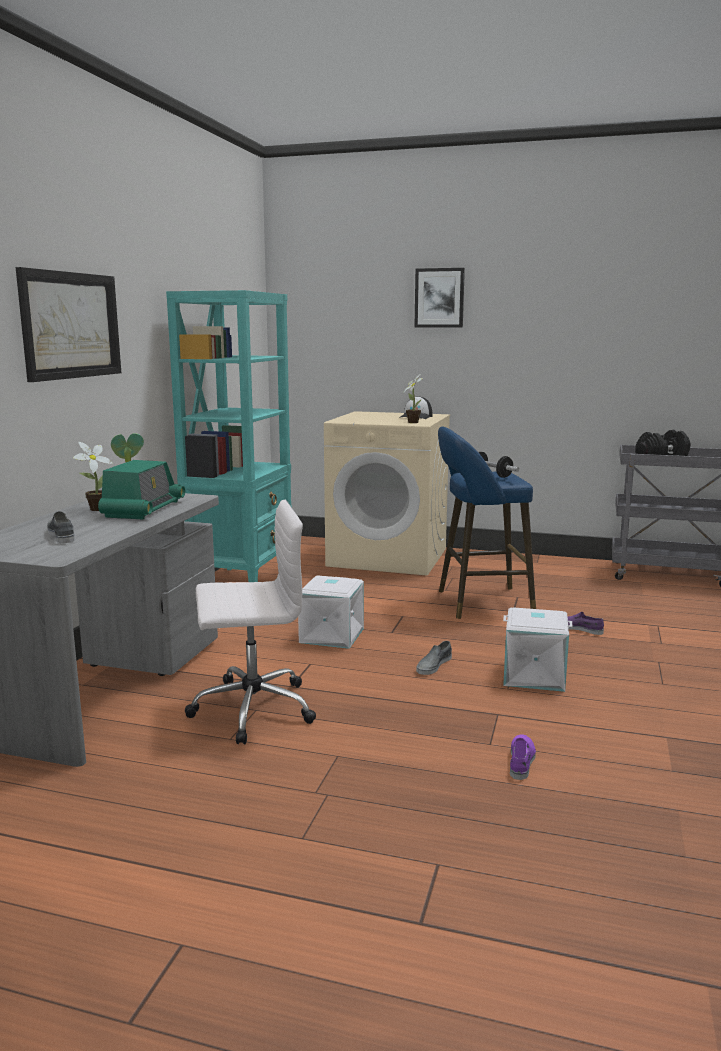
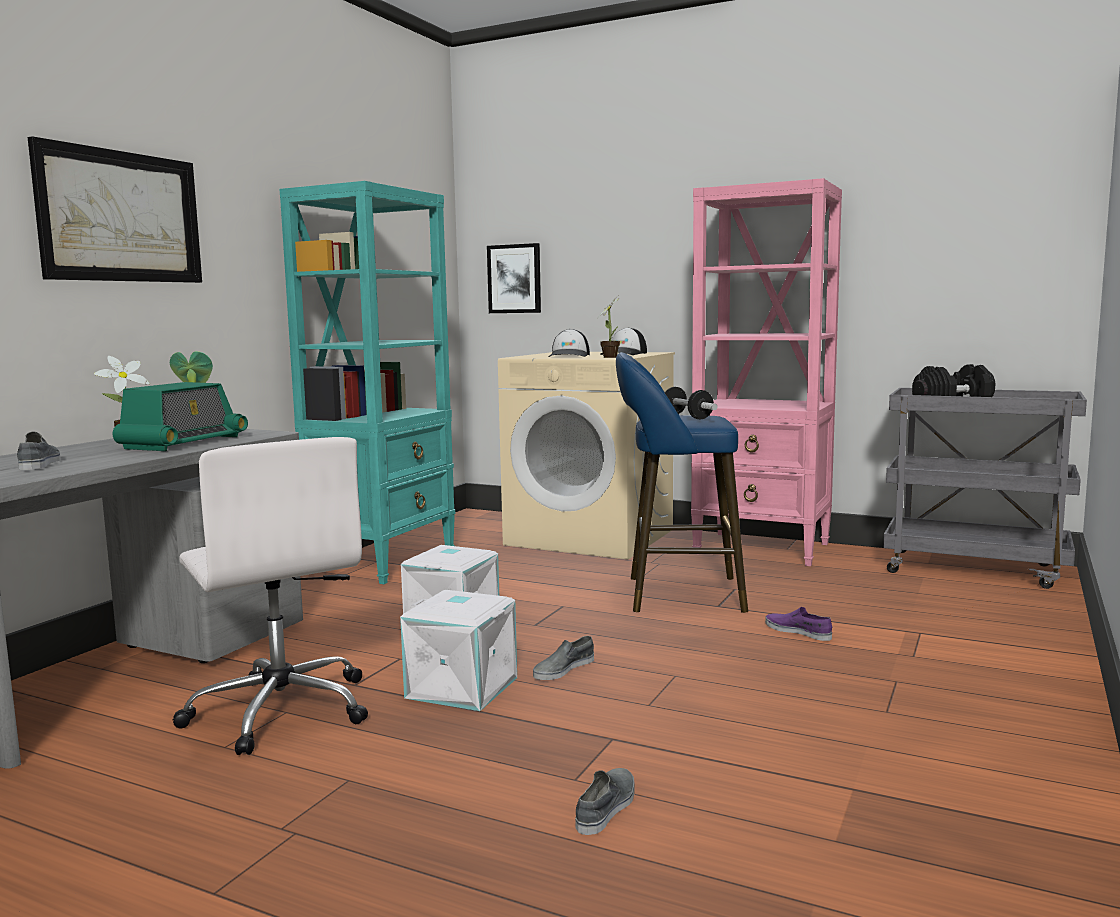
camera: 10 degrees right, 5 degrees down
white office chair [185,500,316,744] -> white office chair turned 60 degrees clockwise [172,437,368,755]
picture [414,268,465,328] -> picture moved to [487,243,541,313]
white storage box [503,607,573,692] -> white storage box moved to [400,590,517,711]
purple shoe [510,734,536,780] -> grey shoe [575,768,635,835]
none -> cap [548,329,590,357]
none -> pink bookcase [691,178,842,566]

